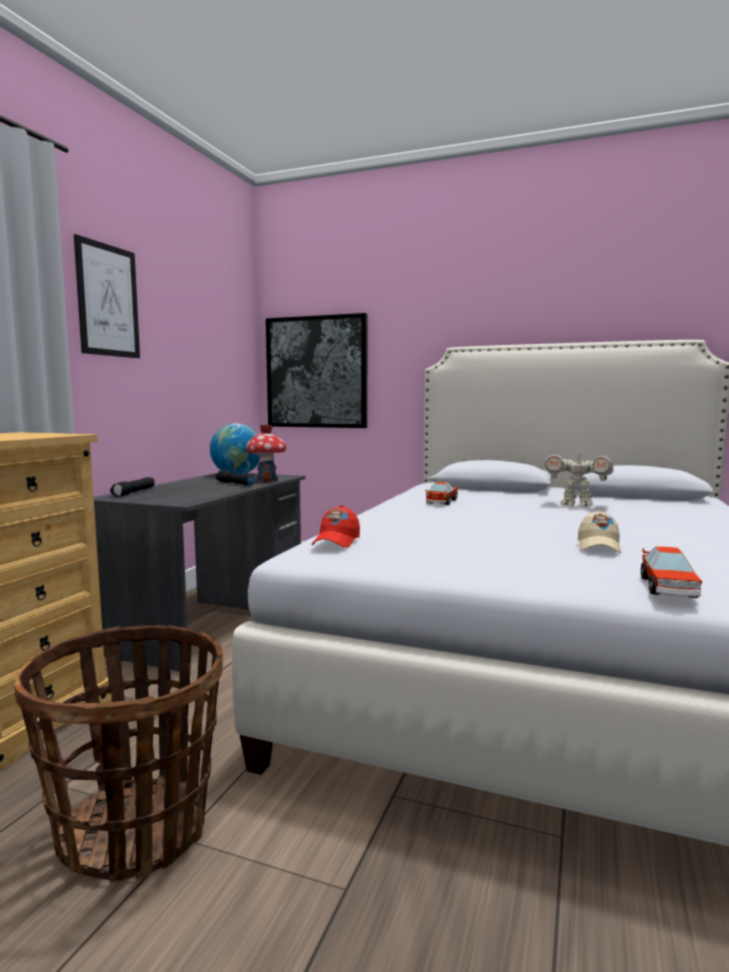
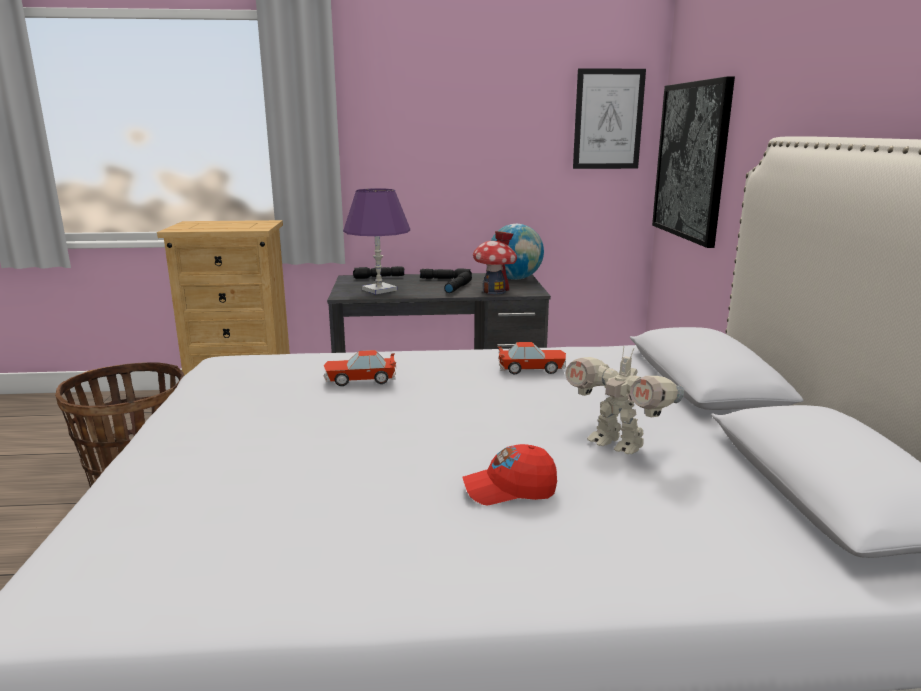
camera: 65 degrees right, 10 degrees up
picture [74,234,140,358] -> picture moved to [573,68,646,169]
red cap [312,505,360,548] -> red cap moved to [463,444,557,505]
toy robot [545,445,613,506] -> toy robot turned 45 degrees counterclockwise [565,346,684,454]
beige cap [578,510,621,553] -> none
toy car [641,546,702,598] -> toy car moved to [324,350,397,386]
none -> purple table lamp [343,188,410,294]
none -> black flashlight [420,269,472,279]

